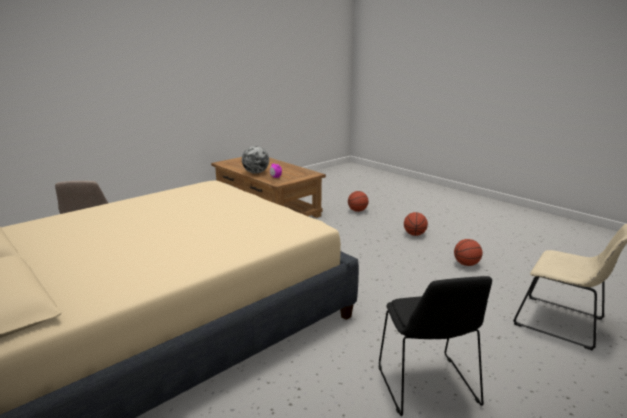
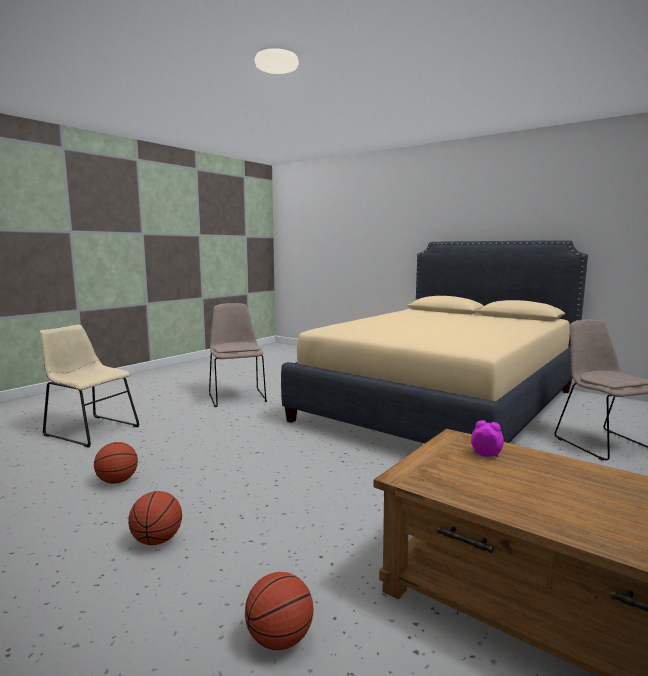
camera: 170 degrees right, 10 degrees down
globe [242,146,269,174] -> none
black chair [379,276,492,416] -> beige chair [209,303,267,407]

